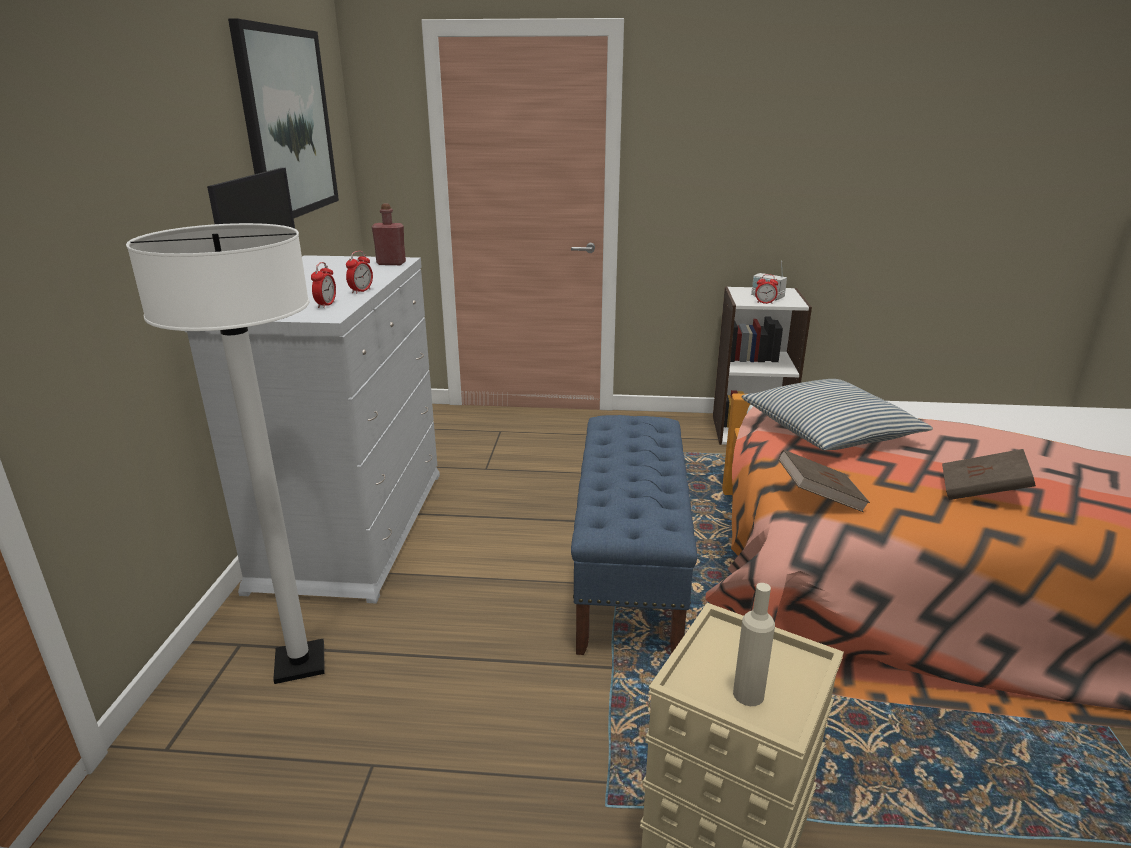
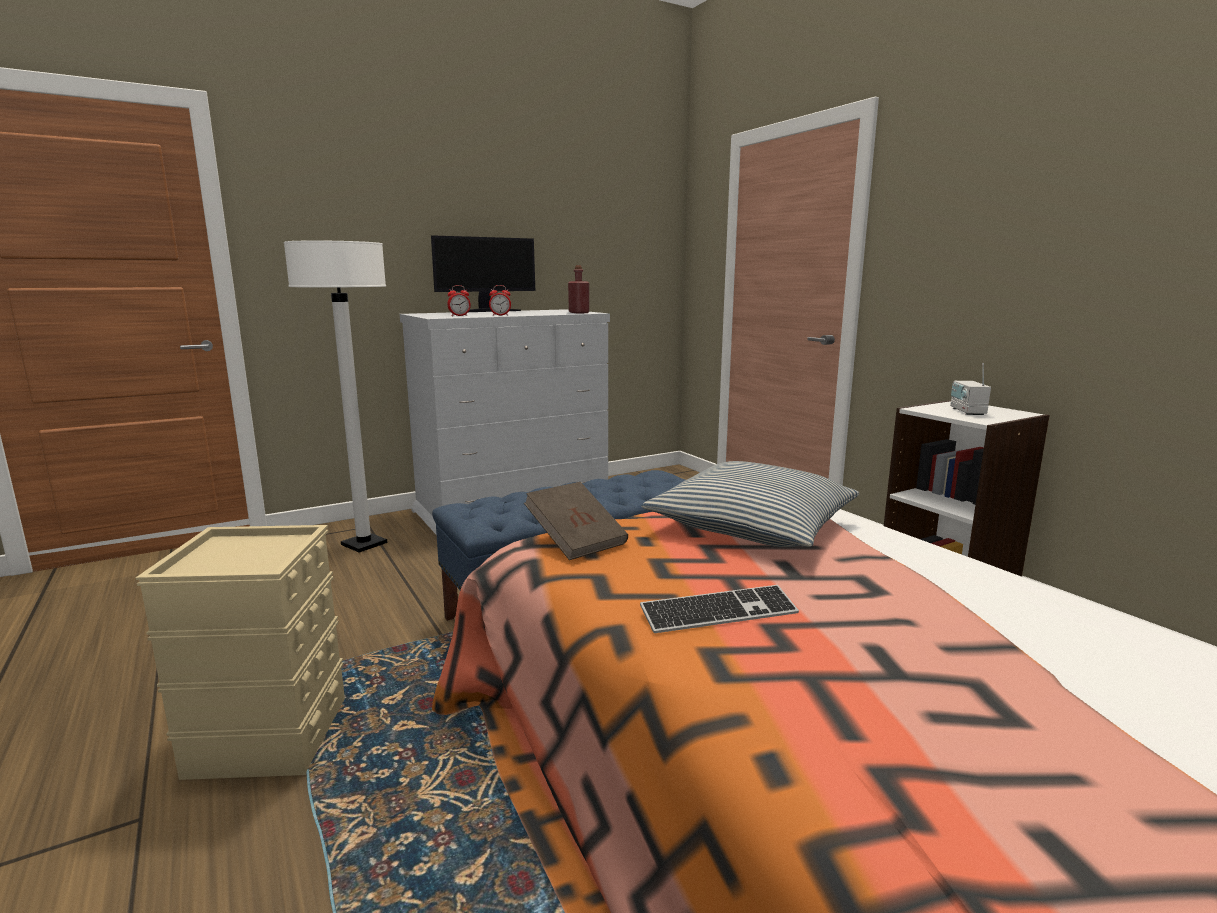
camera: 55 degrees right, 10 degrees down
picture [228,19,339,218] -> none
beige bottle [733,583,775,706] -> none
alarm clock [755,274,778,304] -> none
brown book [942,449,1036,500] -> keyboard [640,585,799,633]

